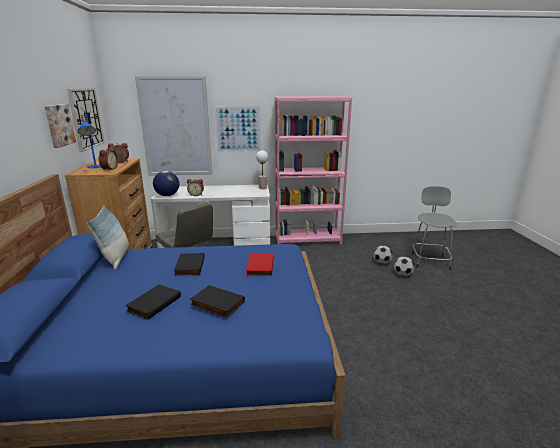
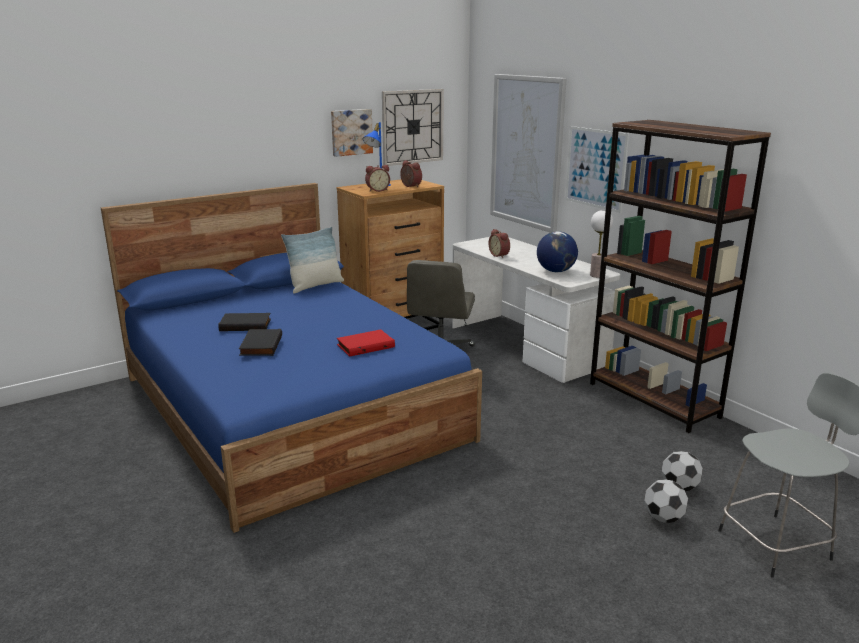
camera: 60 degrees right, 0 degrees up
globe [153,171,179,196] -> globe moved to [537,231,578,272]
black book [174,253,205,276] -> none
pink bookcase [275,96,353,245] -> brown bookcase [590,120,771,433]

